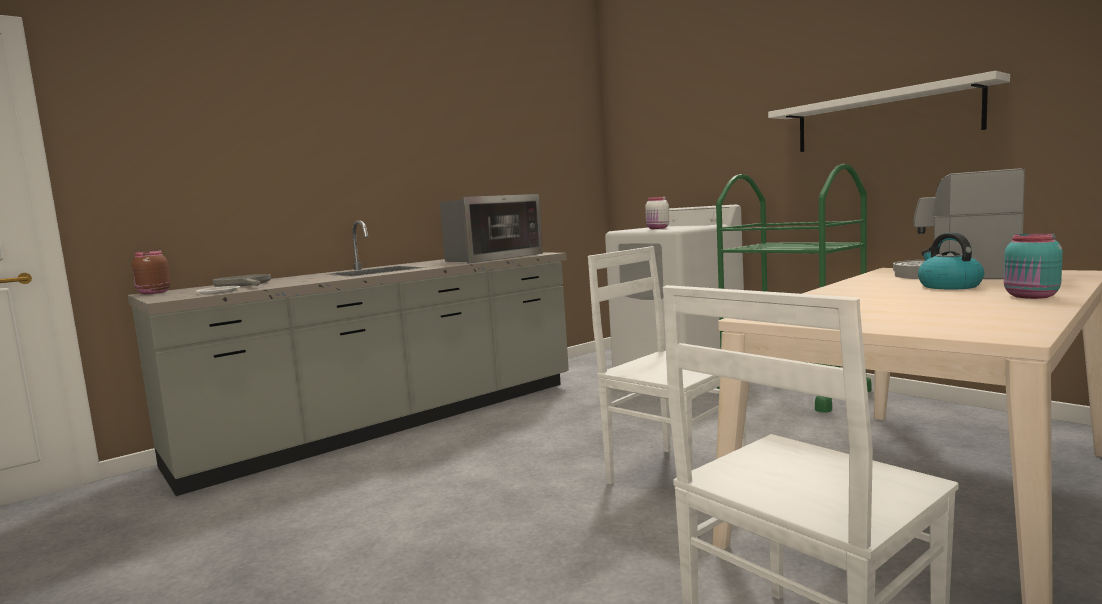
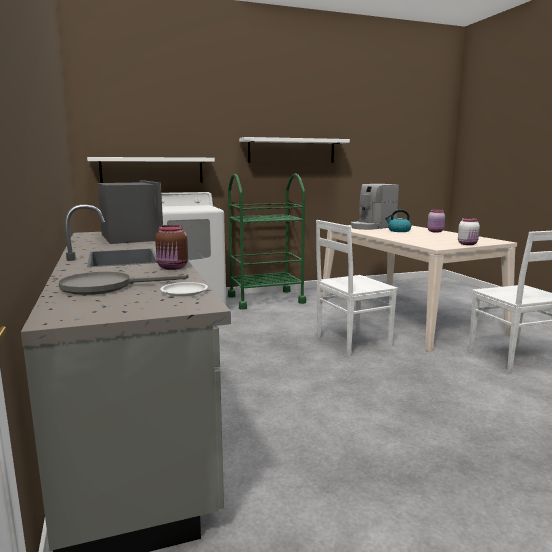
camera: 70 degrees left, 5 degrees up
brown jar [132,251,171,294] -> brown jar moved to [155,225,188,270]
white jar [645,197,669,229] -> white jar moved to [458,218,480,245]
turquoise jar [1004,233,1063,299] -> pink jar [427,210,445,233]
none -> white shelf [87,157,215,183]

